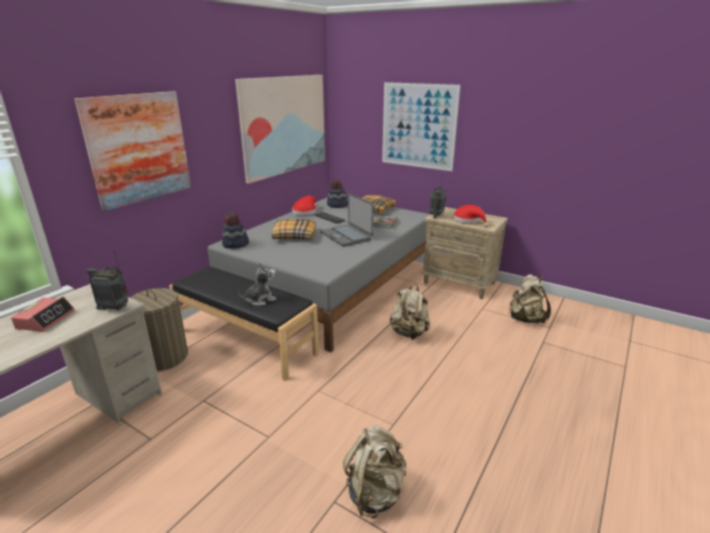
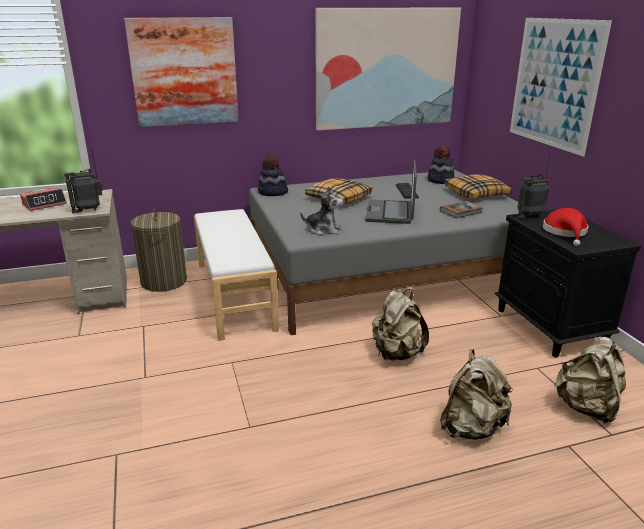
camera: 40 degrees right, 0 degrees up
radio [86,249,128,311] -> radio turned 75 degrees counterclockwise [64,149,103,213]
black bench [169,267,319,381] -> white bench [194,209,279,341]
plush toy [238,262,277,306] -> plush toy moved to [300,186,343,235]
red hat [292,196,318,215] -> none
beige backpack [343,426,406,518] -> beige backpack moved to [440,349,514,440]
beige nightstand [421,207,508,299] -> black nightstand [494,209,641,358]

